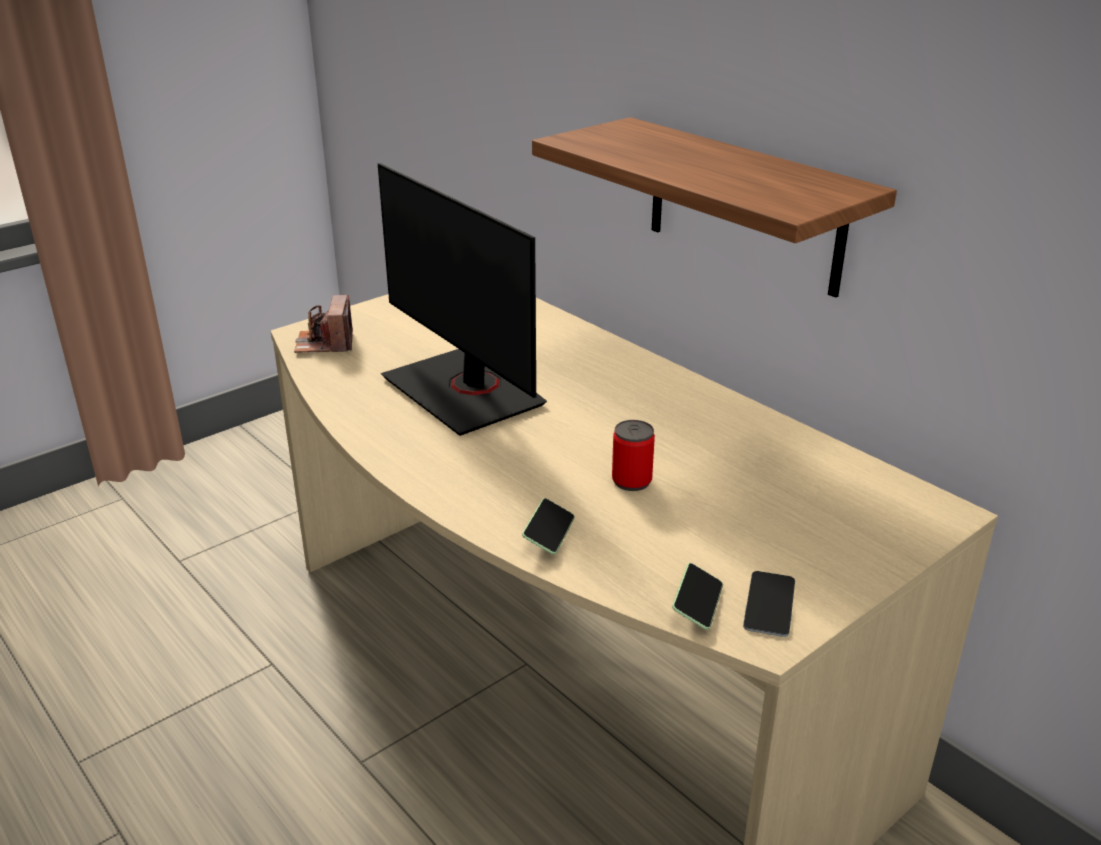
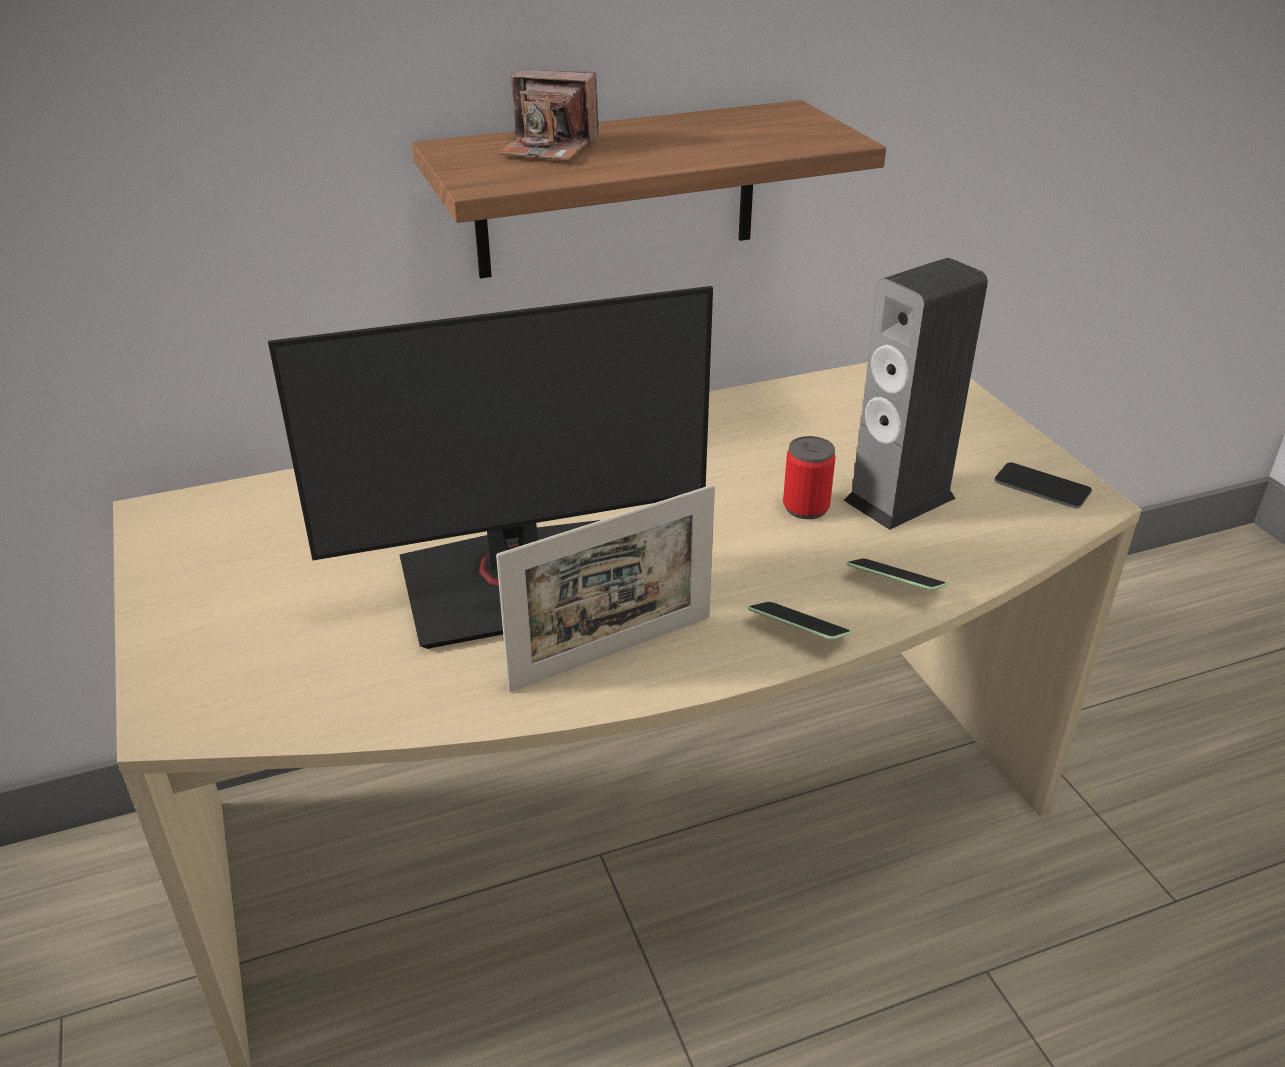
camera: 70 degrees left, 5 degrees up
camera [294,295,353,353] -> camera moved to [498,69,599,160]
phone [672,563,723,630] -> phone moved to [748,602,851,640]
none -> picture frame [496,485,715,692]
none -> speaker [844,258,988,530]

